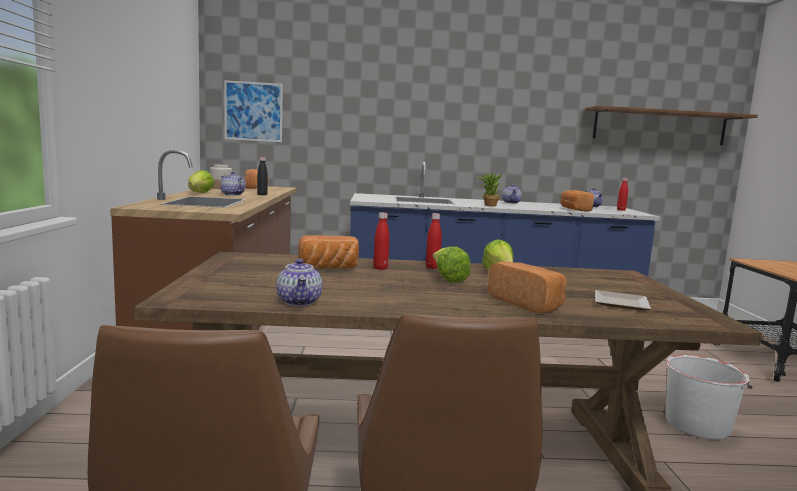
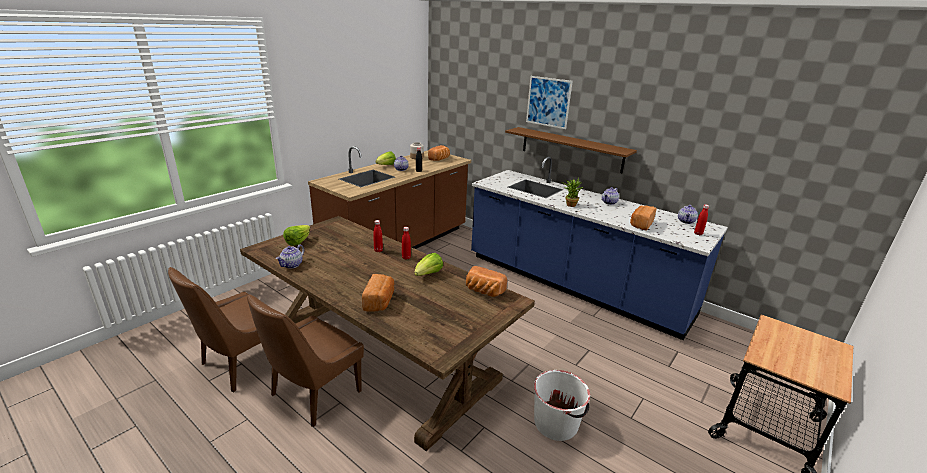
camera: 40 degrees right, 15 degrees up
picture [224,80,283,142] -> picture moved to [526,76,573,129]
bread [298,235,359,269] -> bread moved to [466,266,507,297]
lettuce [432,247,470,283] -> lettuce moved to [283,225,310,246]
brown shelf [585,106,758,145] -> brown shelf moved to [505,127,637,173]
plate [595,290,651,311] -> none

